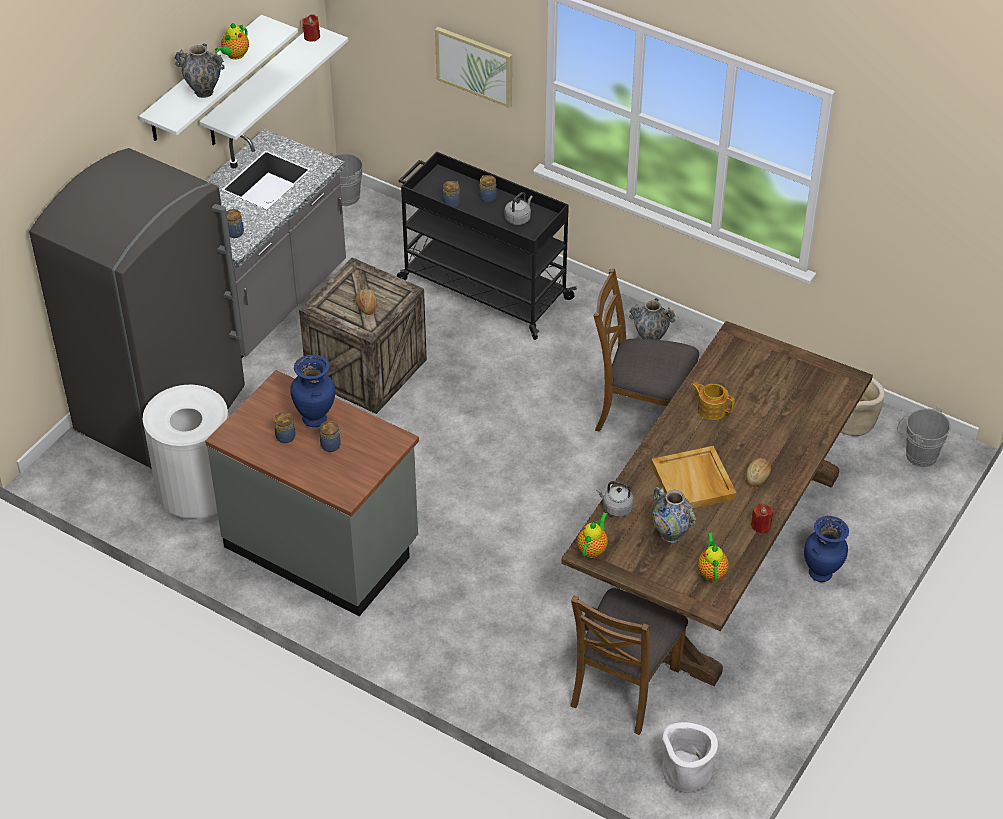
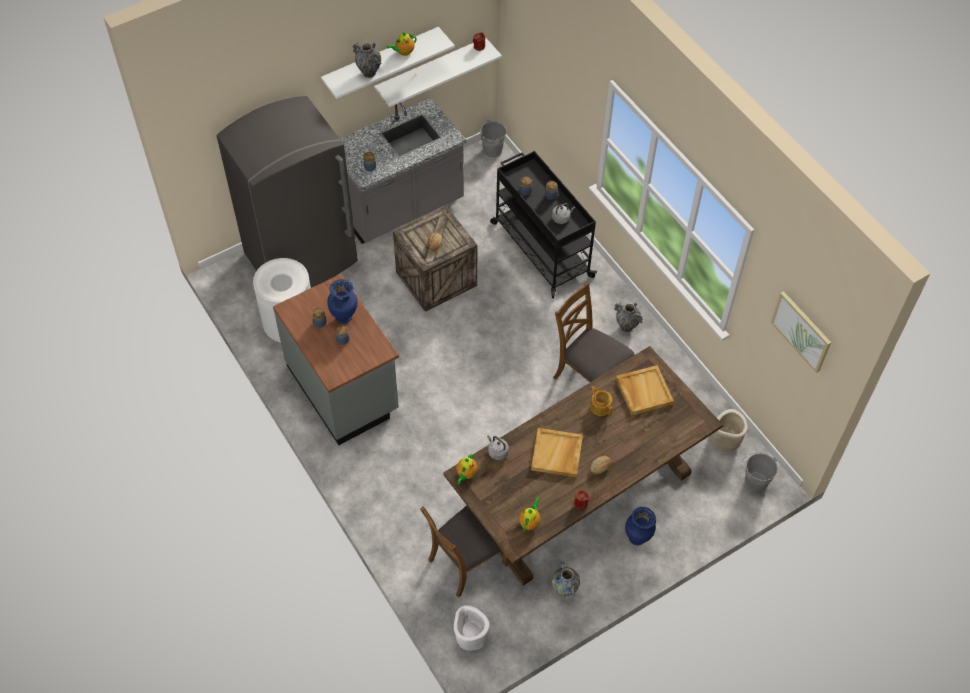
camera: 25 degrees right, 10 degrees up
picture [435,27,512,108] -> picture moved to [771,291,831,373]
teapot [577,512,608,558] -> teapot turned 150 degrees clockwise [456,454,477,484]
vase [652,487,696,543] -> vase moved to [552,561,580,596]
none -> beige tray [616,365,674,415]

